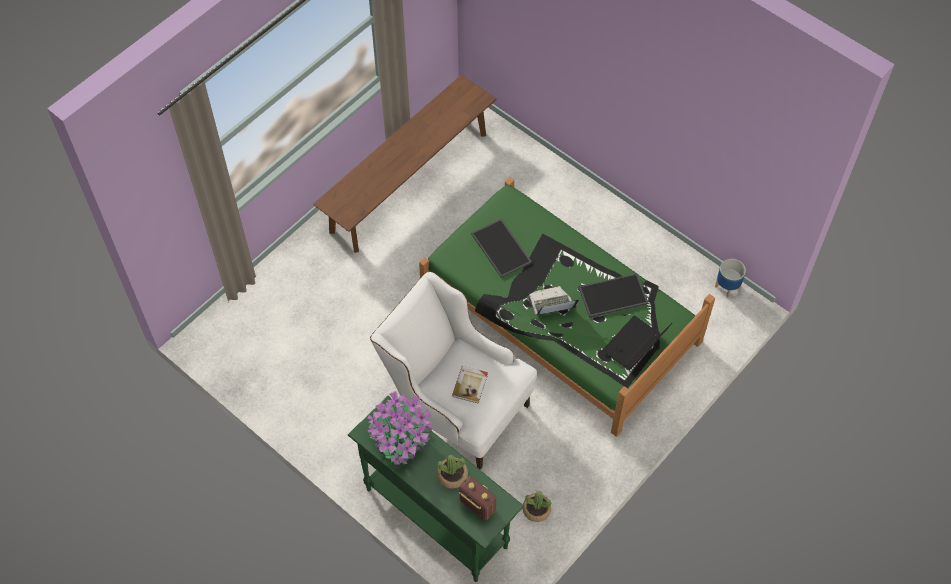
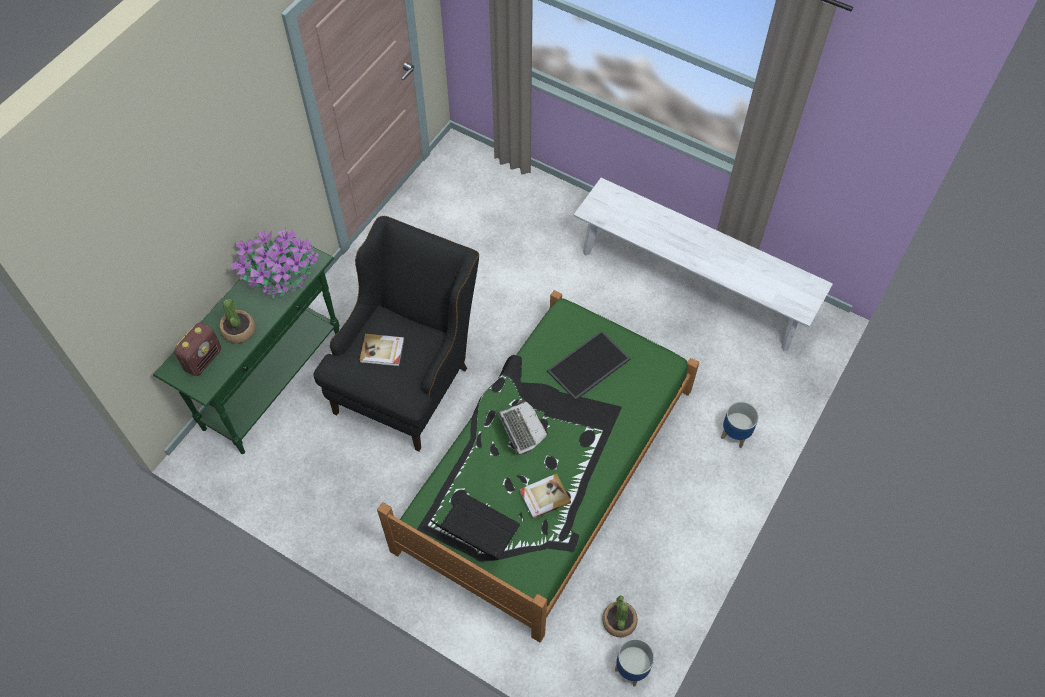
camera: 80 degrees right, 0 degrees up
brown bench [313,75,497,253] -> white bench [574,178,833,351]
white armchair [370,271,537,470] -> black armchair [314,216,479,451]
potted plant [523,491,551,522] -> potted plant moved to [602,595,638,637]
tray [579,273,649,318] -> book [519,473,571,519]
none -> planter [721,402,759,448]

